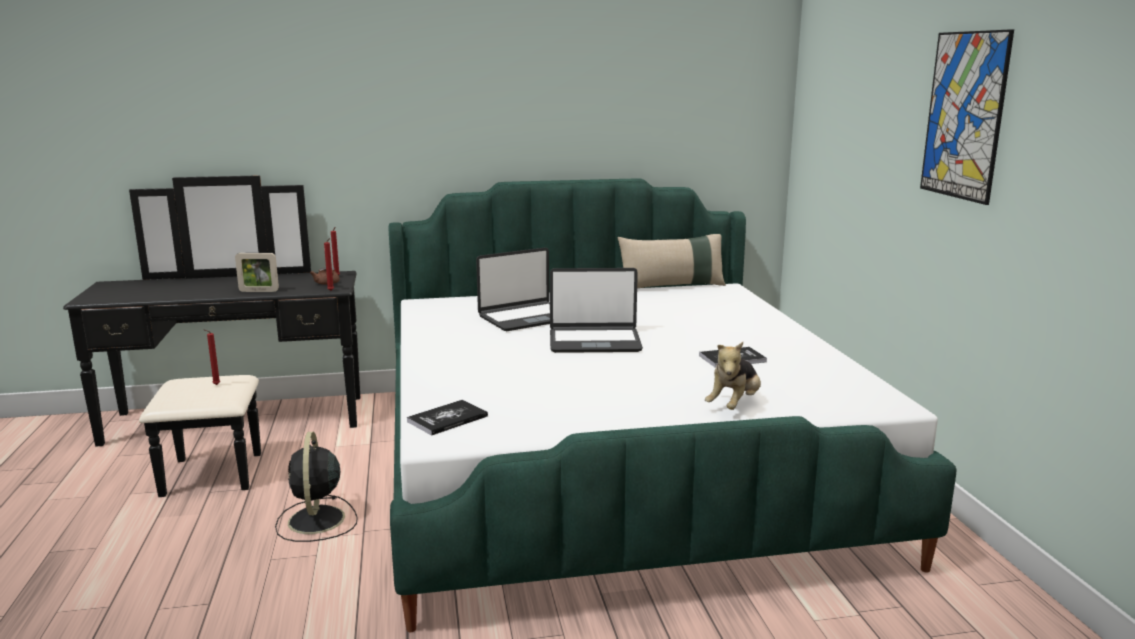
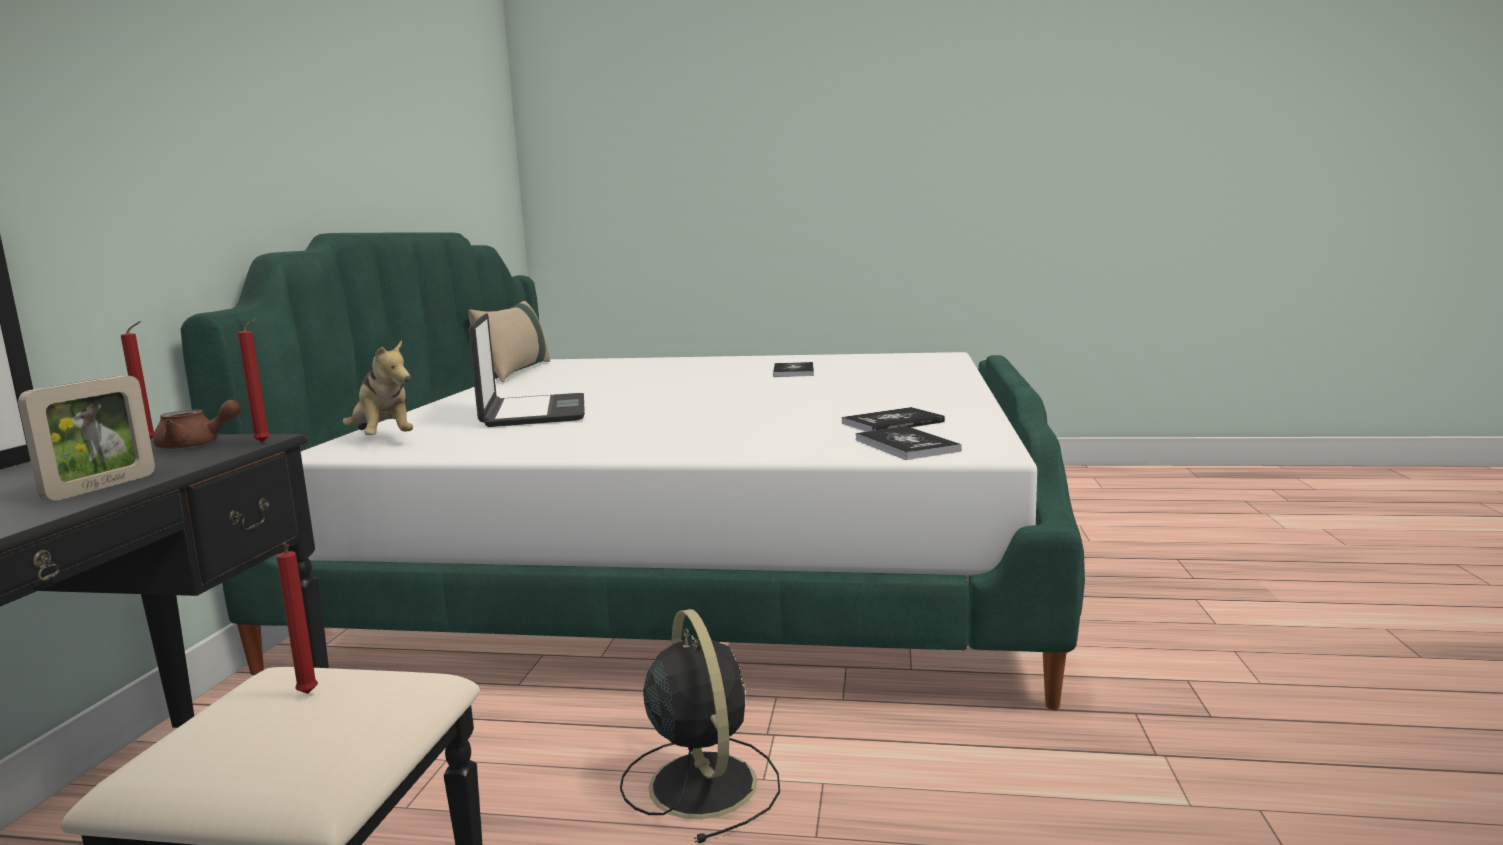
camera: 70 degrees left, 5 degrees down
black fan [275,432,358,542] -> black fan turned 120 degrees counterclockwise [620,609,780,843]
laptop [550,268,643,353] -> none
plush toy [705,342,761,410] -> plush toy moved to [343,340,413,435]
picture [920,29,1014,205] -> none
none -> book [842,407,945,432]

